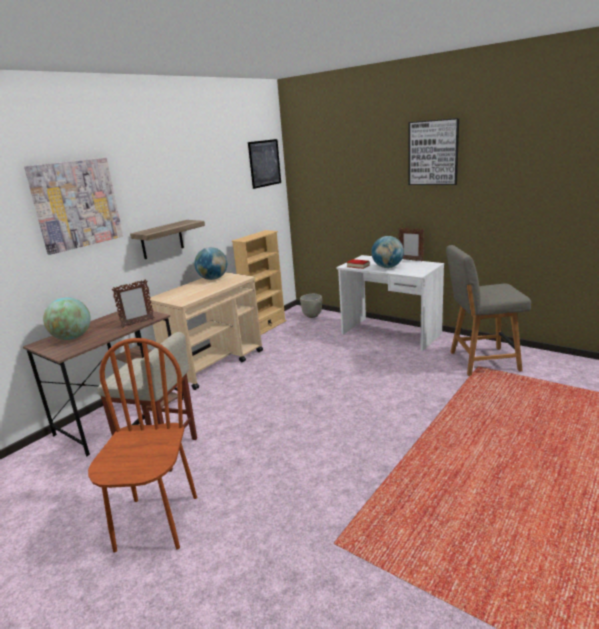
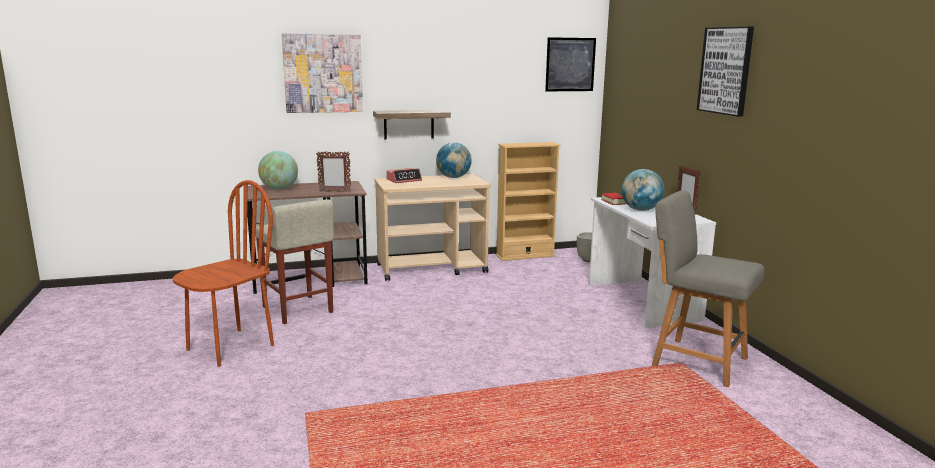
camera: 35 degrees right, 5 degrees down
none -> alarm clock [386,168,422,183]

